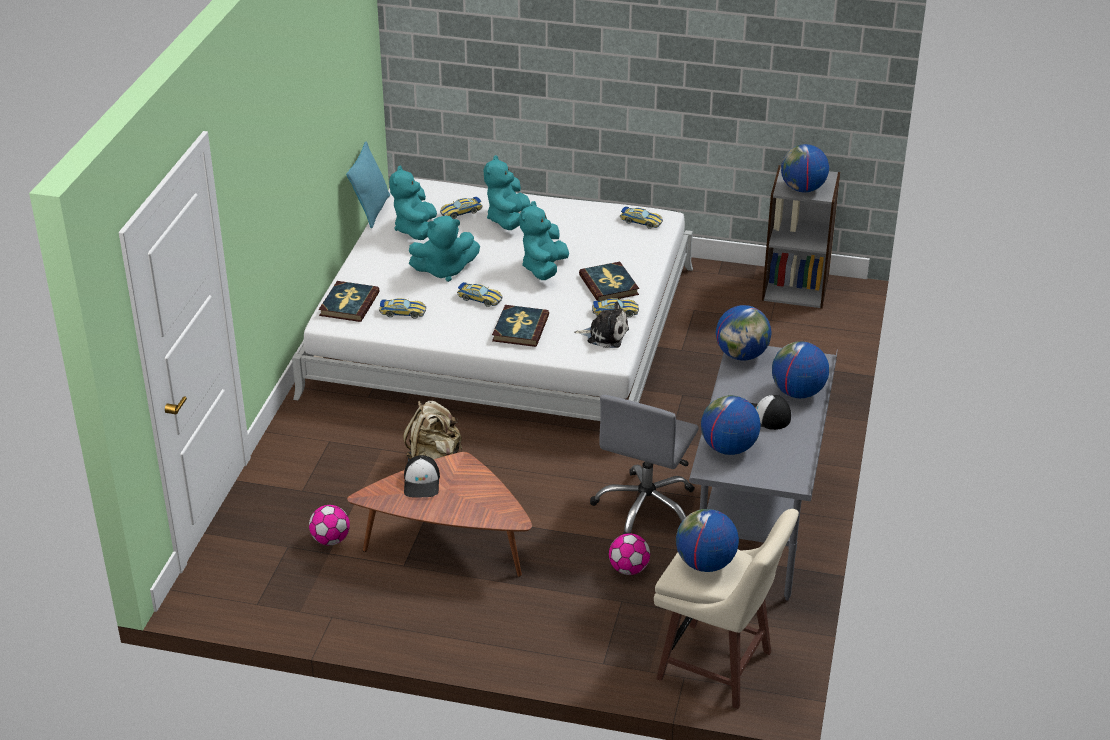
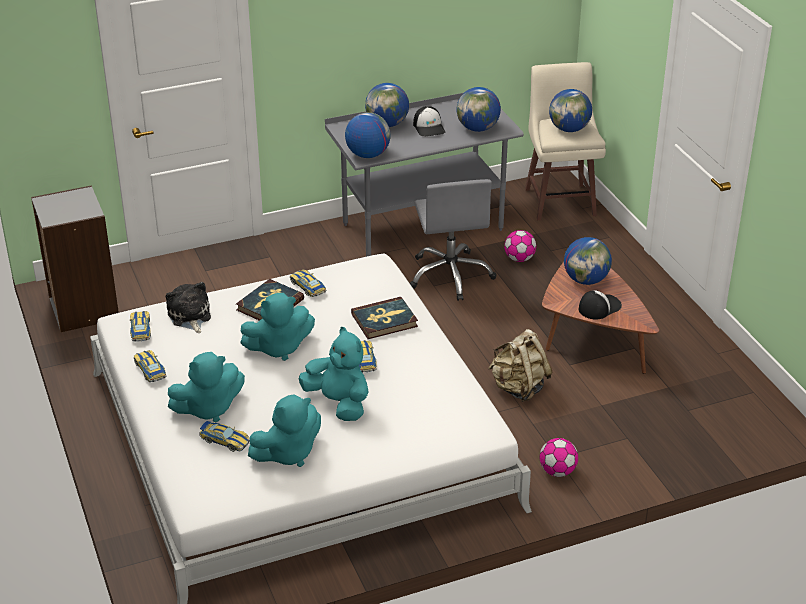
camera: 125 degrees left, 0 degrees up
football [309,505,350,545] -> football moved to [540,438,578,477]
book [319,281,380,322] -> none
turquoise pillow [346,142,390,229] -> none
toy car [379,298,426,319] -> toy car moved to [134,350,166,382]
plush toy [574,301,629,348] -> plush toy moved to [166,282,211,333]
grey office chair [590,395,699,534] -> grey office chair turned 90 degrees clockwise [410,179,496,301]
globe [781,144,829,192] -> globe moved to [564,237,612,285]

